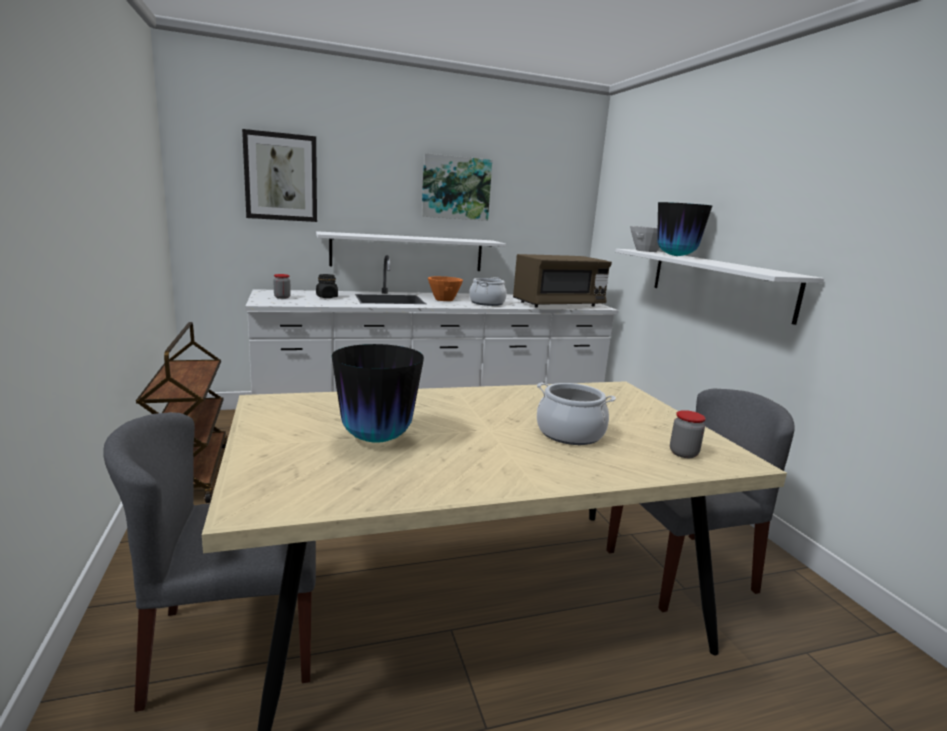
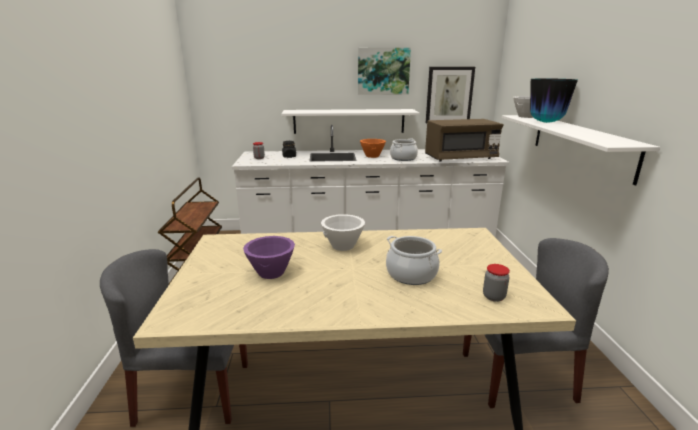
camera: 15 degrees right, 5 degrees up
picture [242,129,317,222] -> picture moved to [426,67,475,124]
vase [332,344,424,443] -> purple bowl [243,236,295,279]
none -> white bowl [321,214,365,251]

